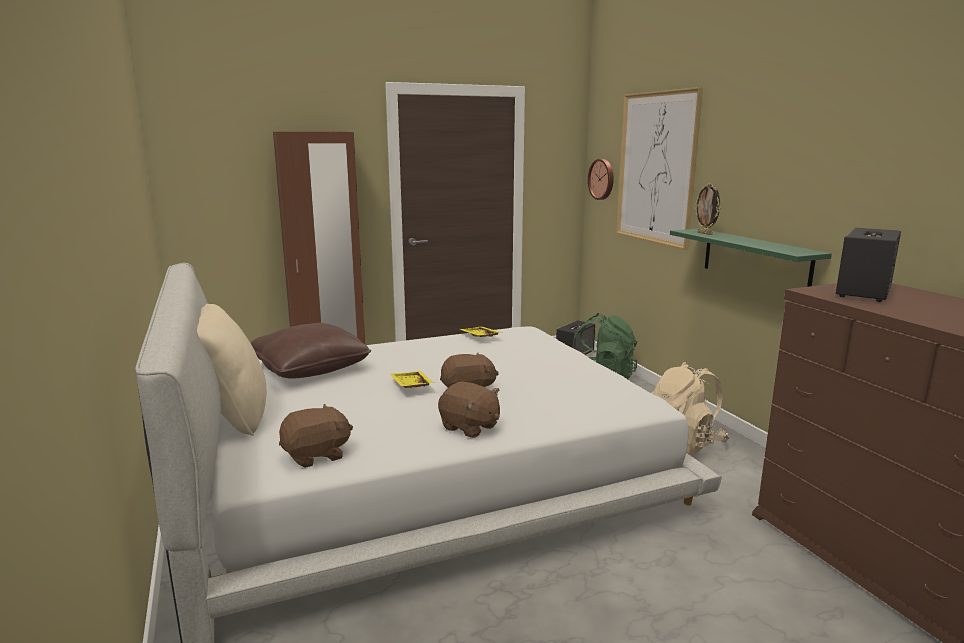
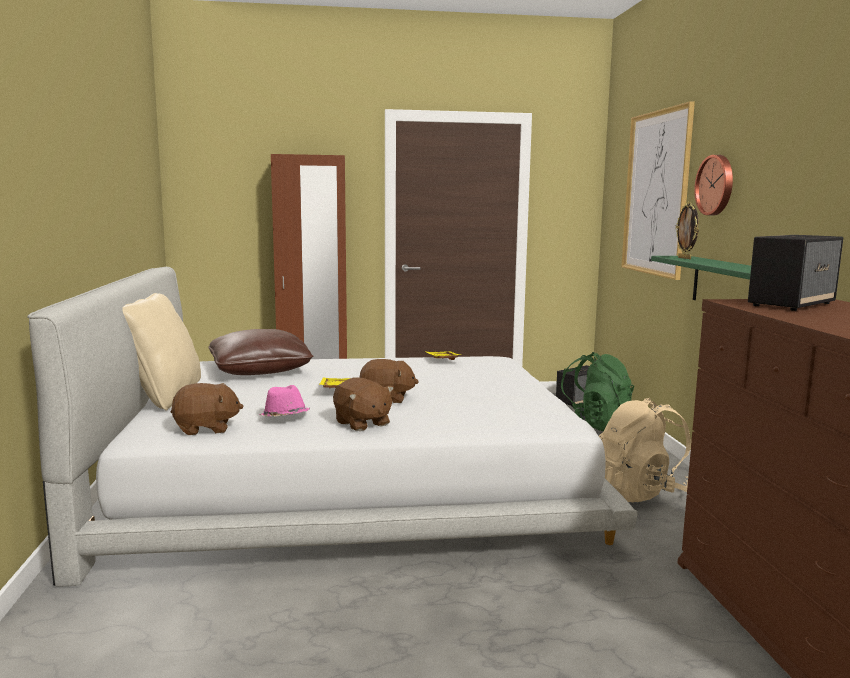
camera: 15 degrees right, 5 degrees down
wall clock [588,159,614,200] -> wall clock moved to [694,155,733,215]
none -> pink hat [259,385,310,417]

